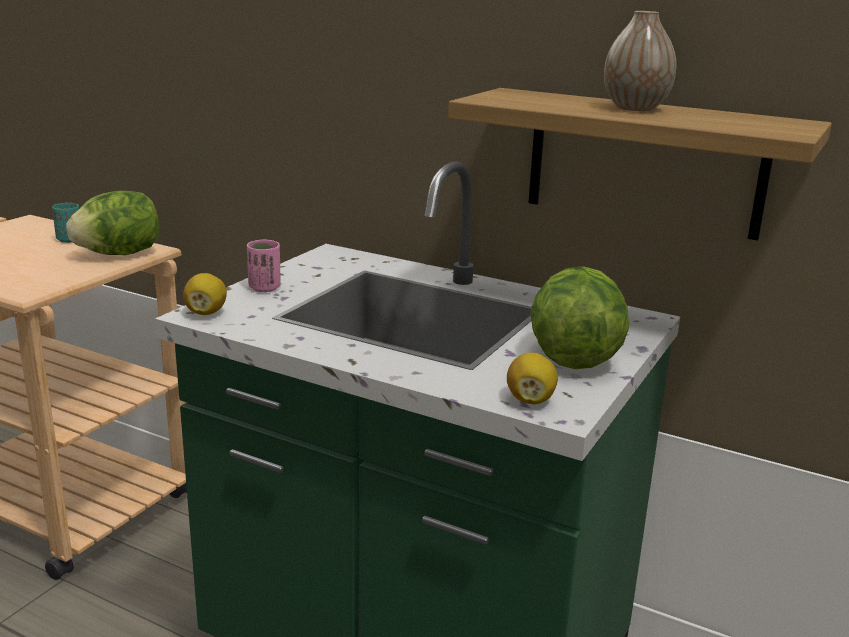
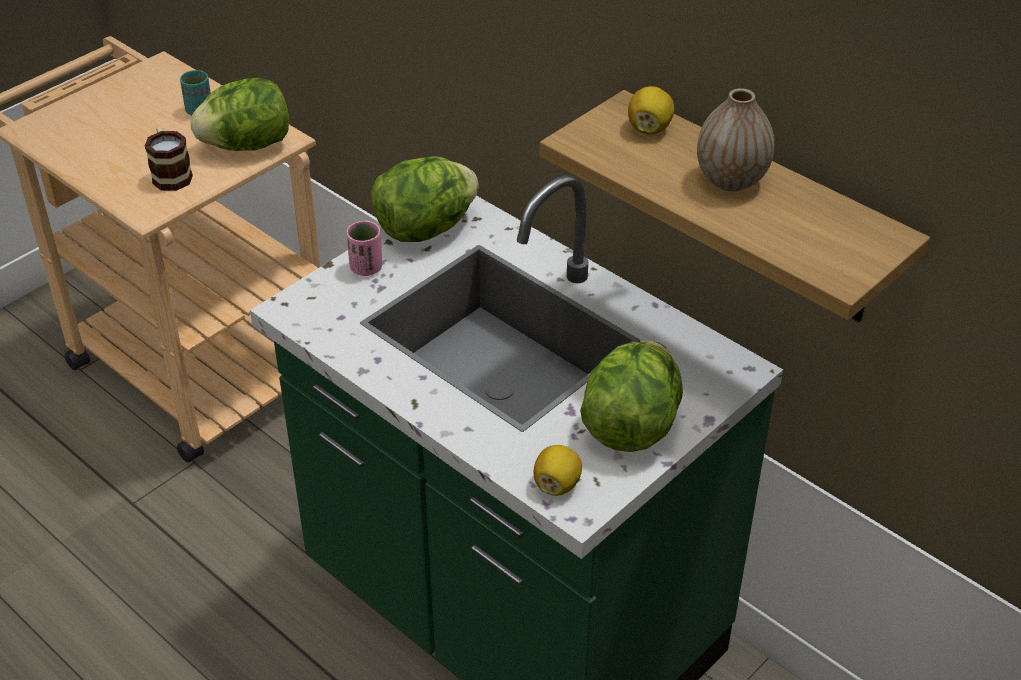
camera: 15 degrees right, 20 degrees up
lemon [183,273,227,315] -> lemon moved to [628,86,674,135]
none -> mug [145,127,193,191]
none -> lettuce [371,156,479,242]

